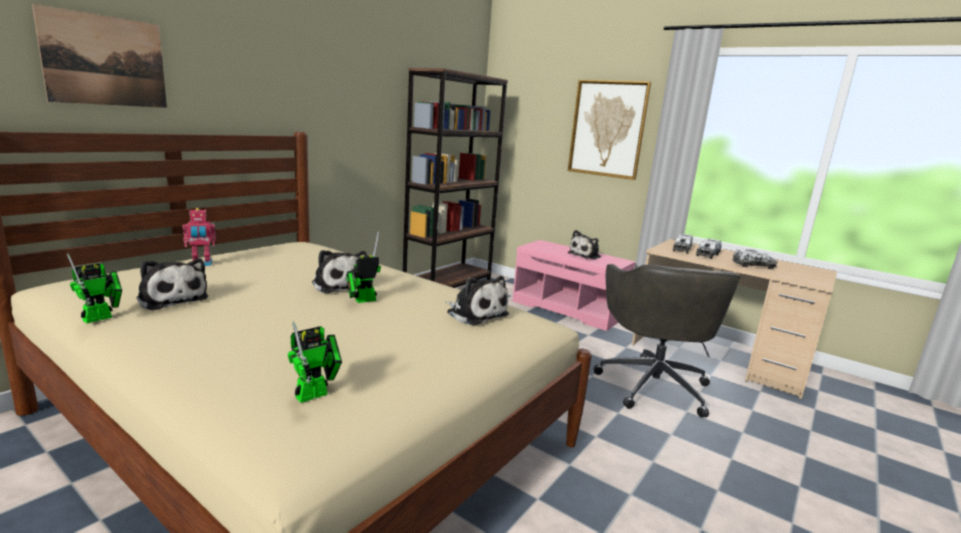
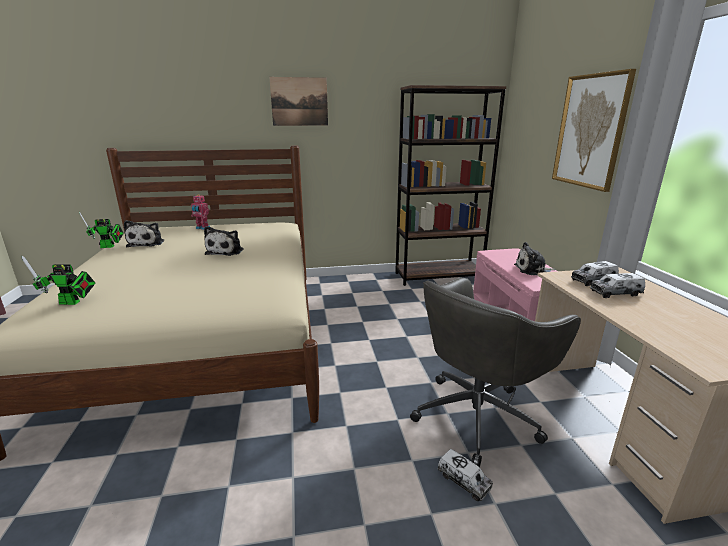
camera: 45 degrees right, 5 degrees up
picture [32,4,167,108] -> picture moved to [269,77,328,126]
toy robot [346,231,381,303] -> none
plush toy [445,276,509,326] -> none
toy truck [732,249,777,269] -> toy truck moved to [437,449,493,501]

